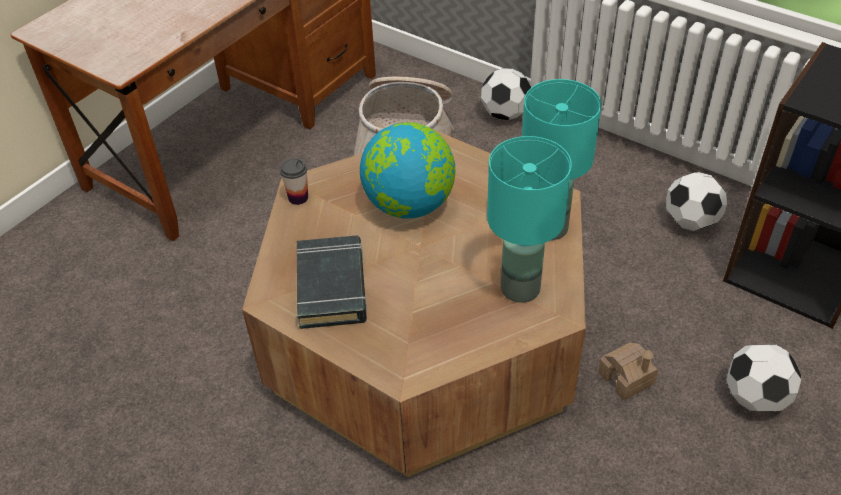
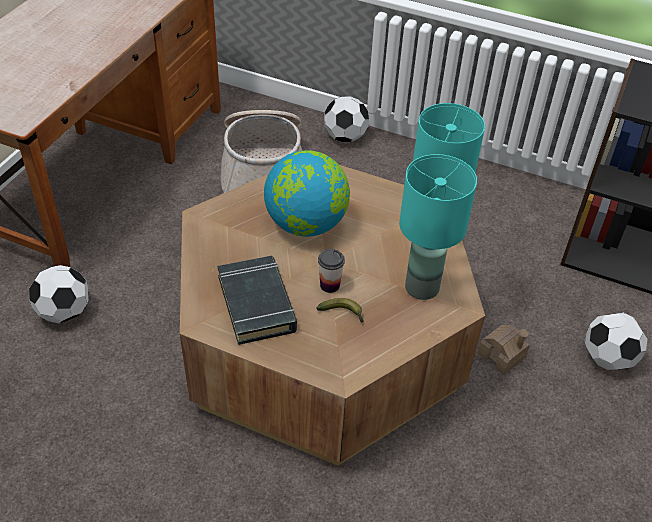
camera: 15 degrees left, 0 degrees up
cup [280,158,308,205] -> cup moved to [318,249,345,293]
football [666,172,727,231] -> football moved to [29,265,89,323]
none -> banana [316,298,364,322]

